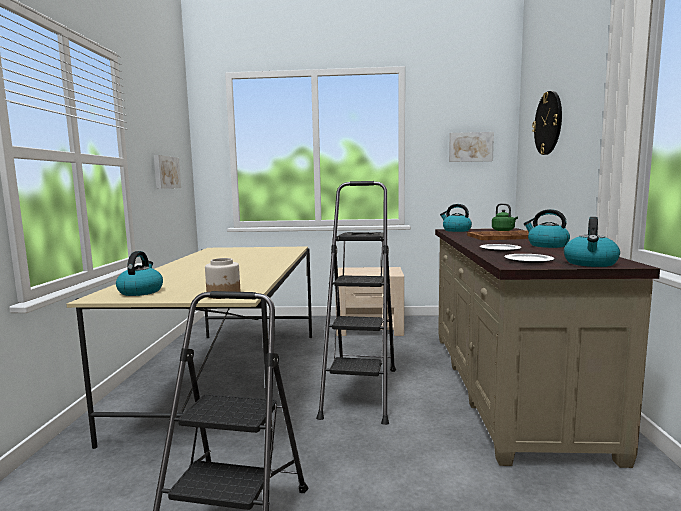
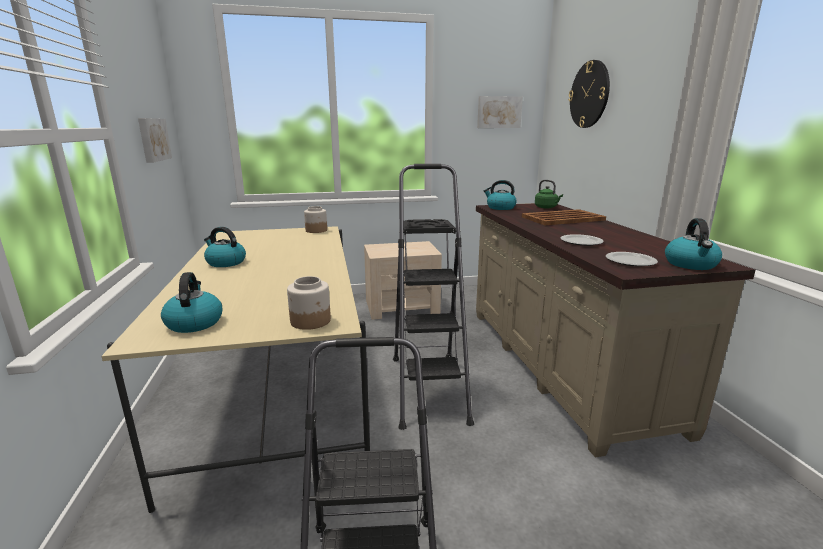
camera: 15 degrees left, 10 degrees up
kettle [524,209,570,248] -> kettle moved to [204,227,246,267]
none -> jar [304,206,327,233]

